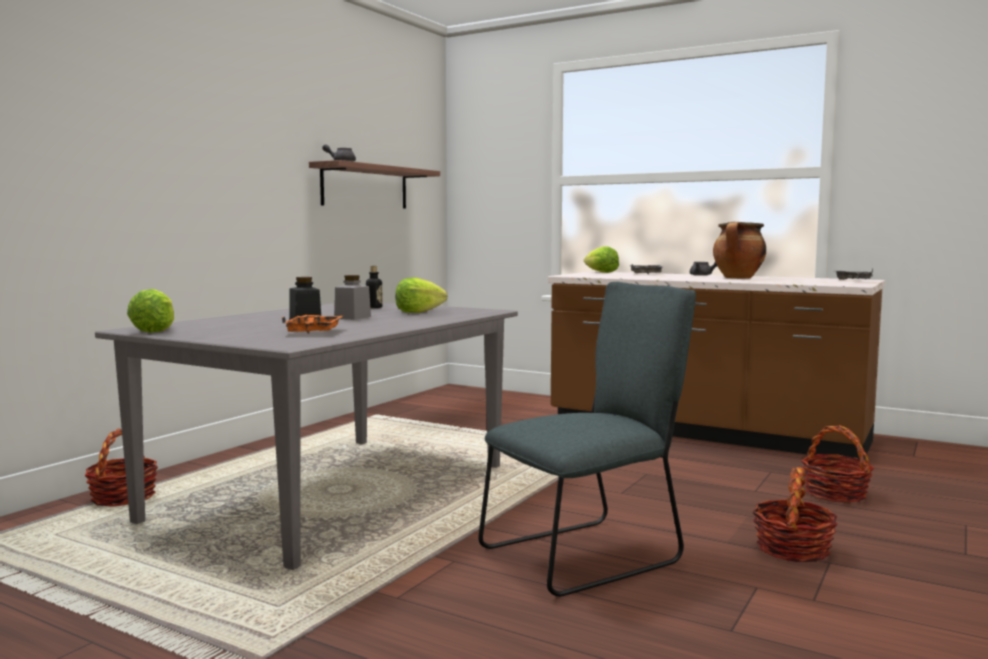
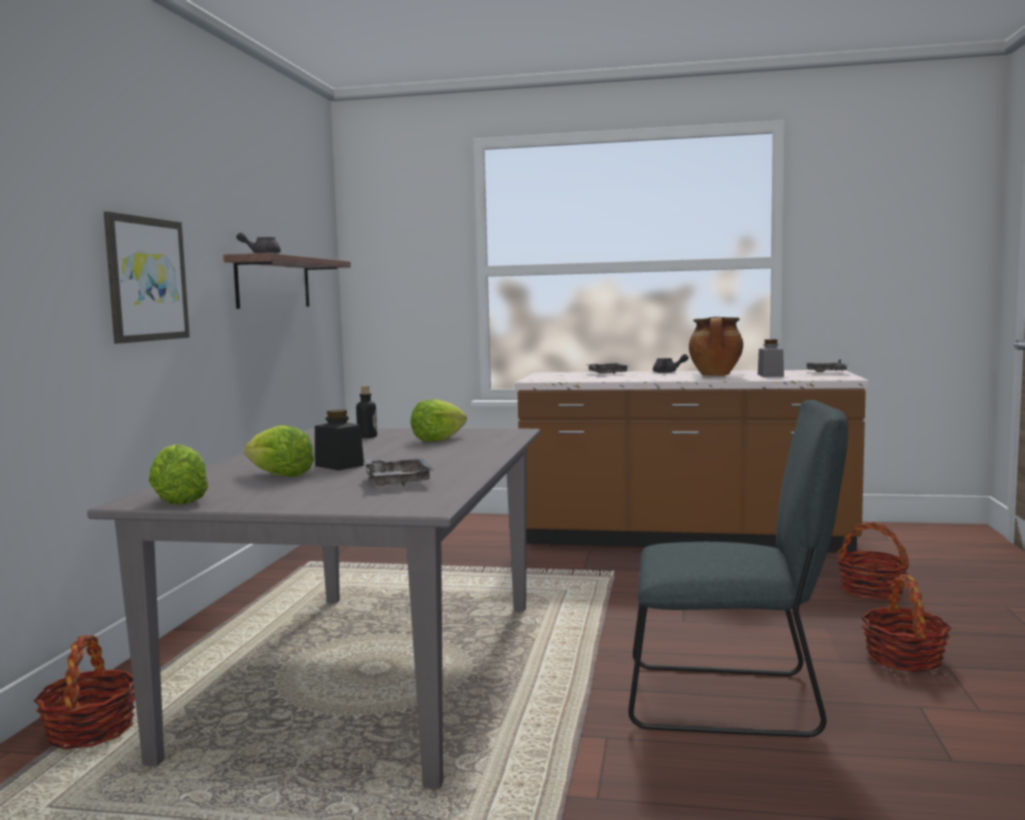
camera: 20 degrees left, 0 degrees up
orange tray [282,315,343,334] -> grey tray [363,458,434,486]
grey jar [334,275,371,320] -> grey jar moved to [758,339,784,377]
grey chair [478,282,696,597] -> grey chair turned 60 degrees clockwise [628,400,848,737]
lettuce [584,246,619,273] -> lettuce moved to [244,425,314,477]
none -> picture [104,211,190,344]

